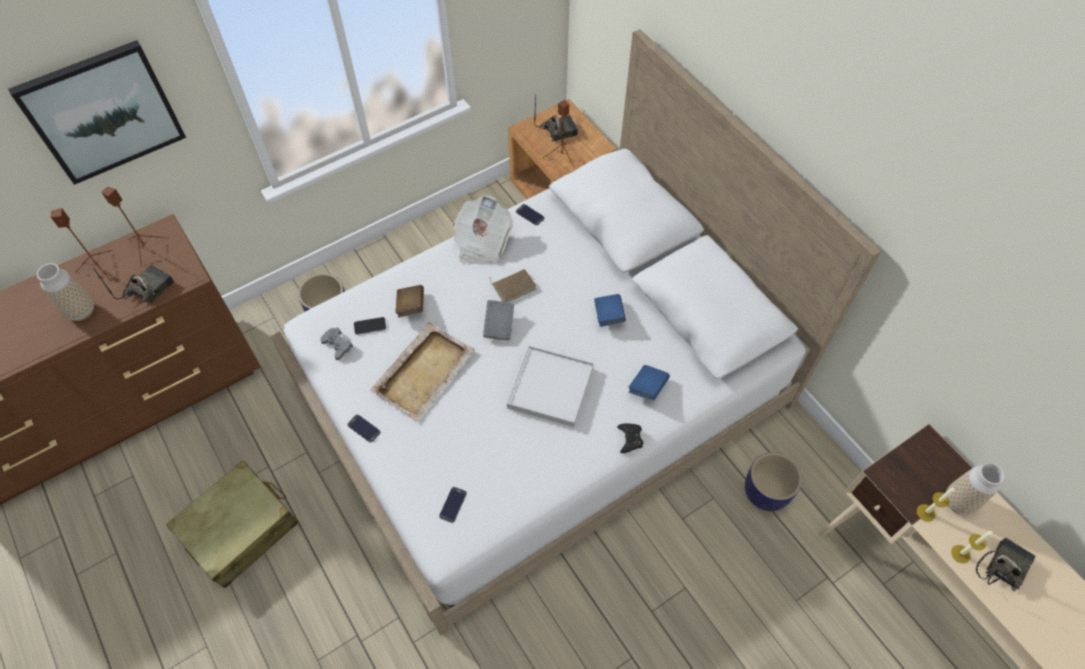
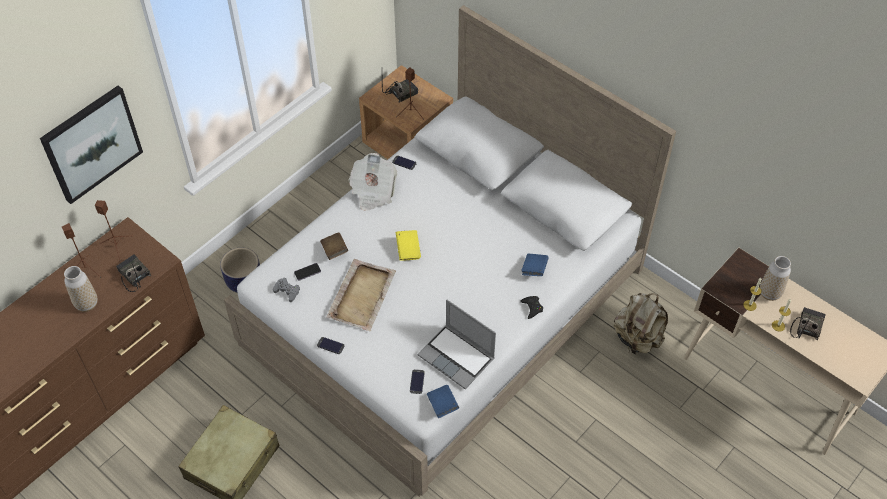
camera: 15 degrees left, 5 degrees down
radio [93,265,174,306] -> radio turned 60 degrees counterclockwise [116,255,151,292]
grey book [483,300,514,340] -> yellow book [396,230,421,261]
brown book [489,269,536,302] -> none
white tray [507,346,594,427] -> none
blue book [594,294,626,327] -> blue book moved to [427,385,459,418]
planter [745,452,802,511] -> beige backpack [614,293,668,354]
none -> laptop [418,300,496,390]

